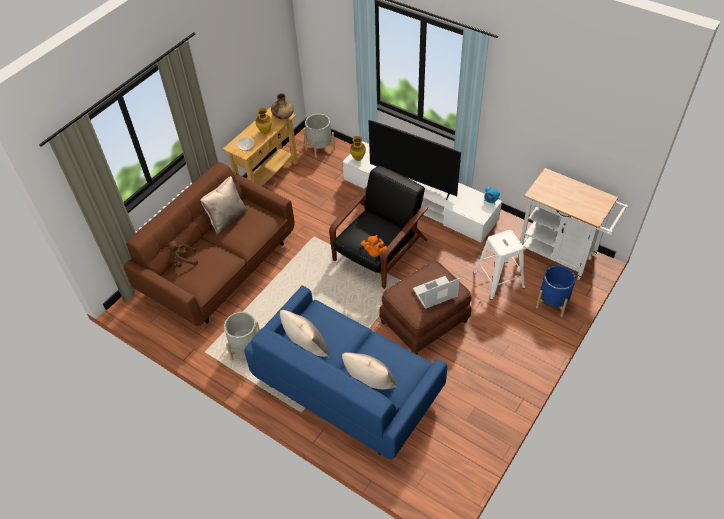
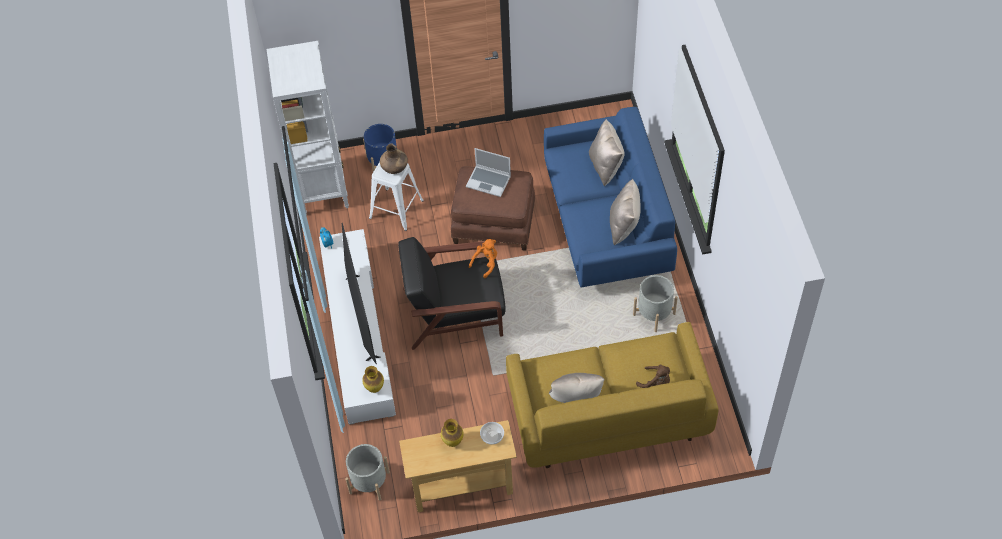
camera: 135 degrees left, 5 degrees up
brown sofa [124,162,295,326] -> yellow sofa [506,322,719,468]
brown vase [271,93,294,119] -> brown vase moved to [380,144,408,174]
white cart [520,168,628,280] -> white bookcase [267,41,349,215]

